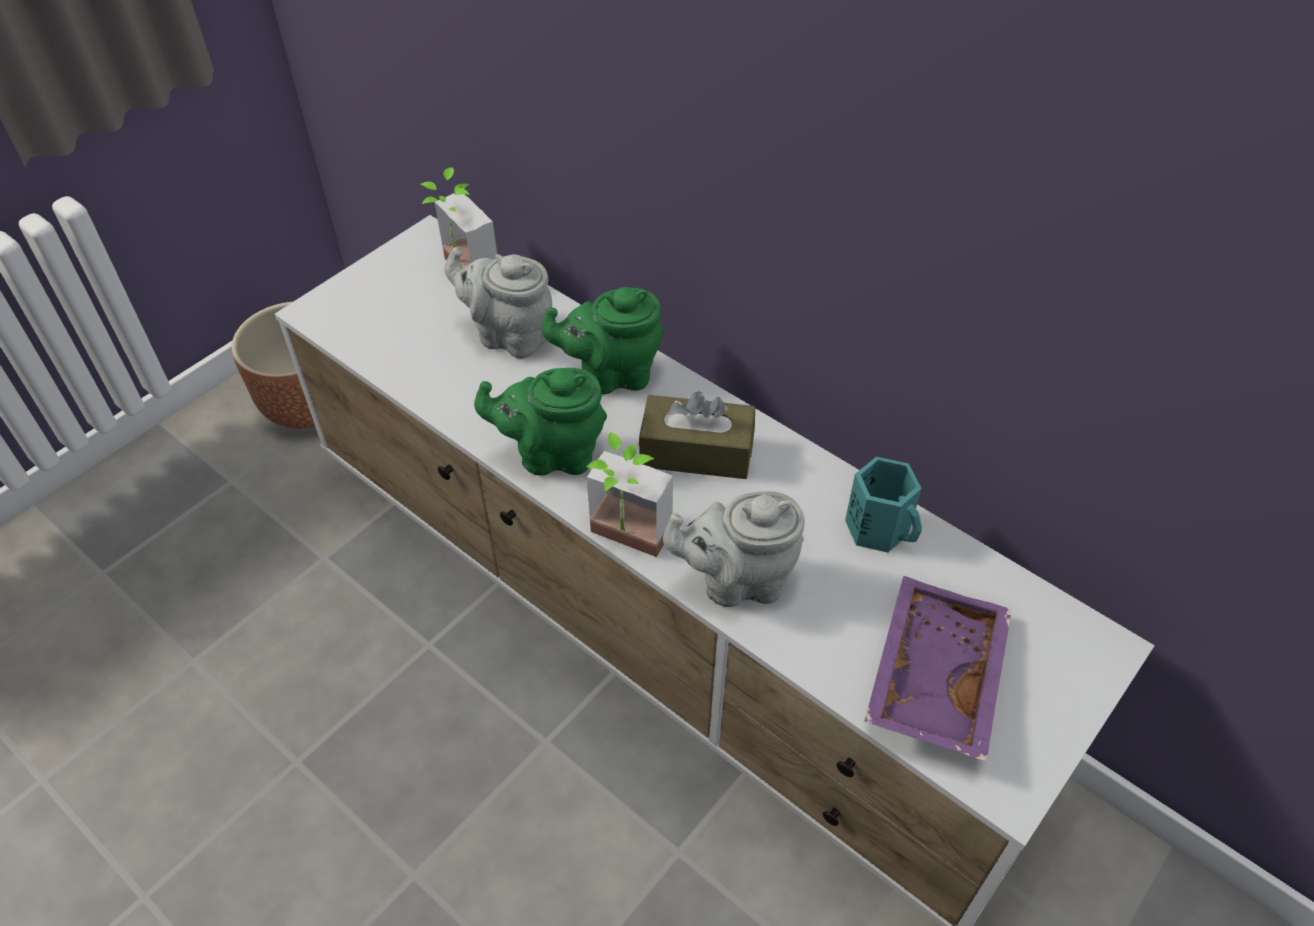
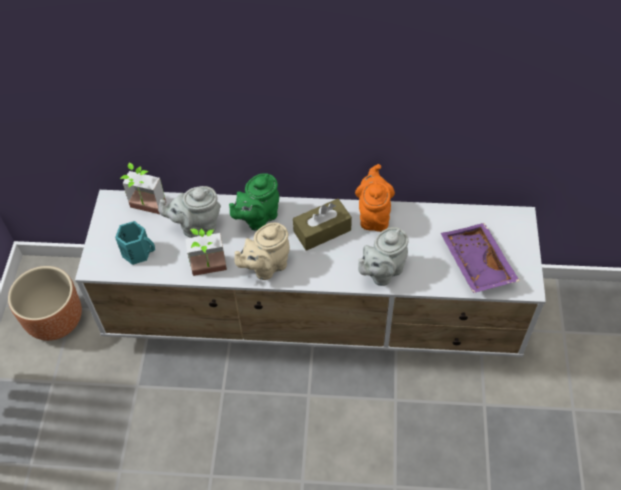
camera: 35 degrees left, 5 degrees up
green teapot [474,368,607,476] -> beige teapot [234,223,290,280]
potted plant [587,432,673,557] -> potted plant moved to [185,229,227,276]
turquoise mug [845,457,922,553] -> turquoise mug moved to [115,221,155,265]
none -> orange teapot [355,164,395,232]

